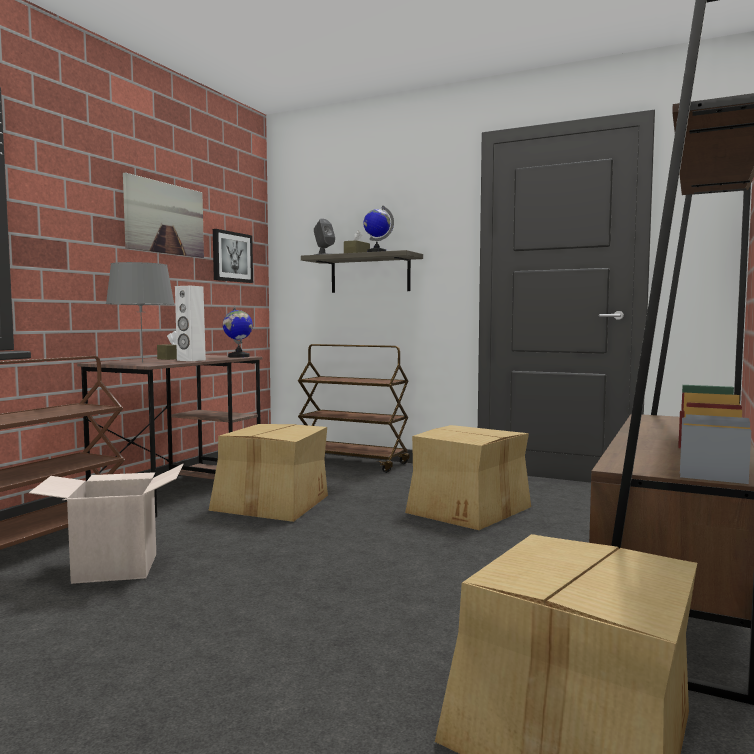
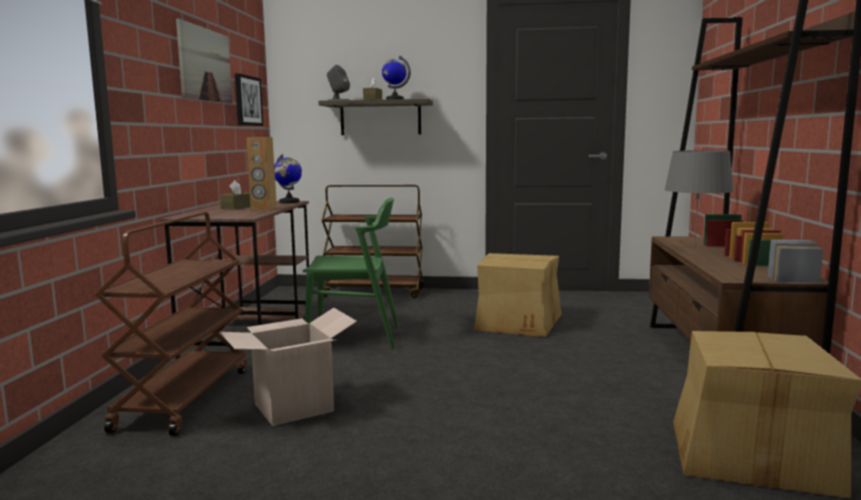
camera: 20 degrees left, 5 degrees up
grey table lamp [106,262,174,363] -> grey table lamp moved to [664,150,734,248]
white speaker [175,286,206,361] -> brown speaker [246,137,277,210]
cardboard box [208,424,328,522] -> green chair [303,198,399,348]

